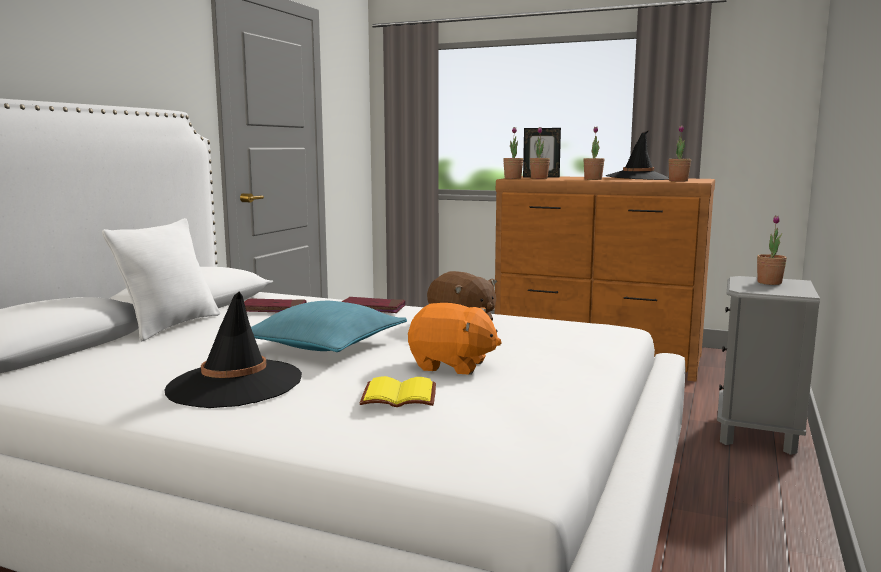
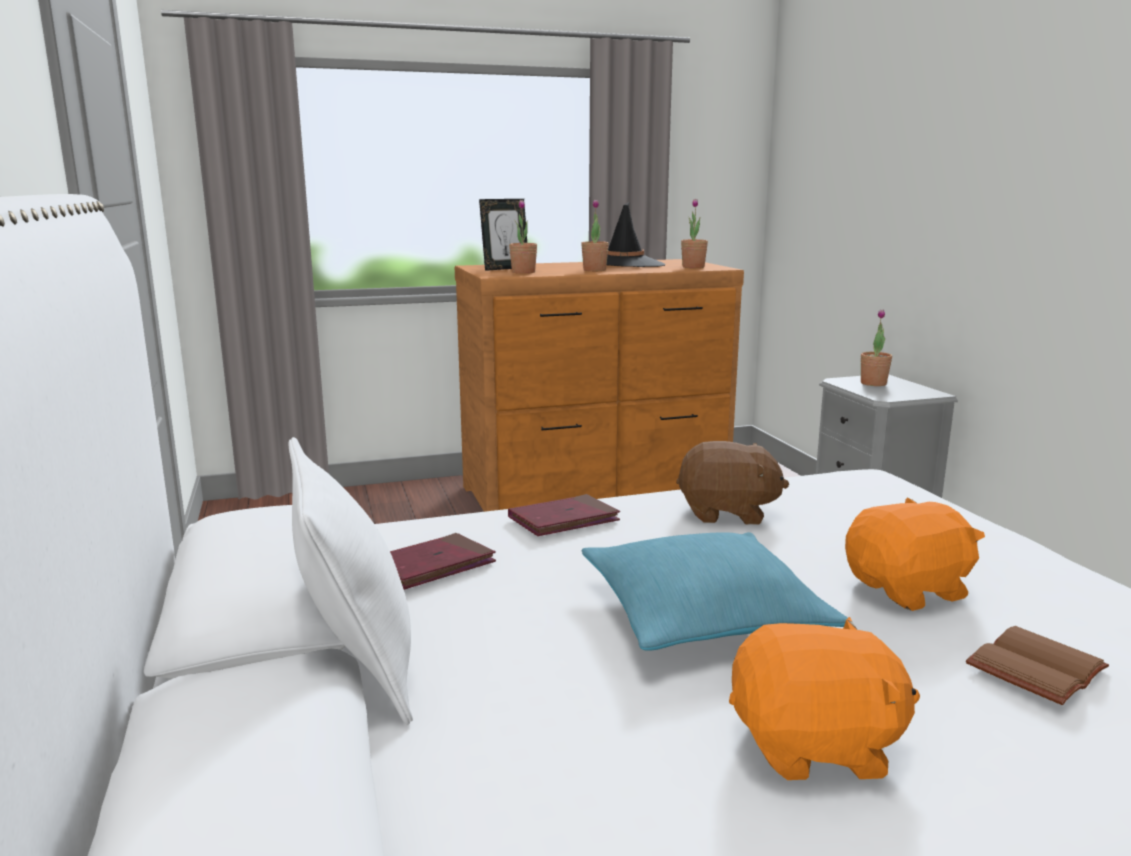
camera: 40 degrees left, 5 degrees up
black hat [164,292,302,408] -> orange plush toy [729,617,920,780]
yellow book [360,376,436,407] -> brown book [966,626,1109,705]
potted plant [503,127,523,179] -> none

